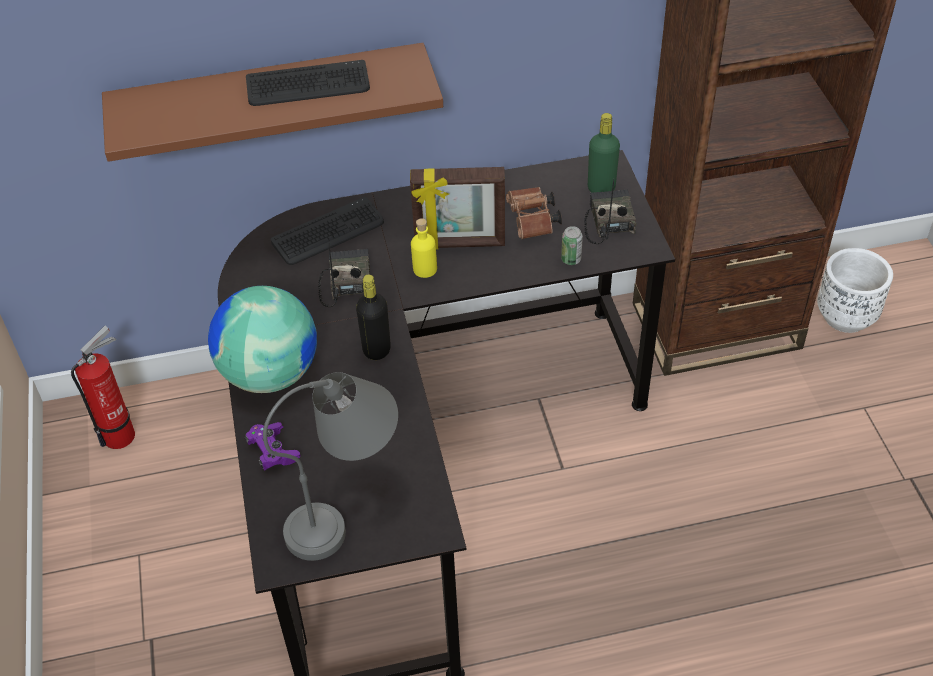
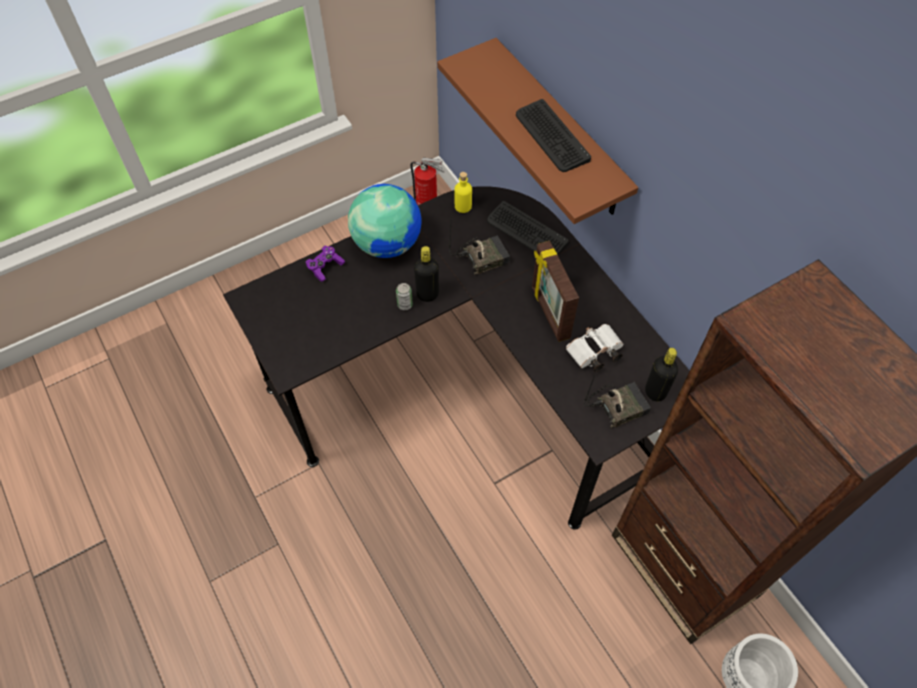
camera: 70 degrees right, 10 degrees up
grey table lamp [263,372,398,561] -> none
yellow bottle [411,218,437,278] -> yellow bottle moved to [455,172,472,213]
brown binoculars [506,187,562,239] -> white binoculars [566,324,624,372]
can [561,226,583,265] -> can moved to [396,283,413,310]
green bottle [588,113,620,193] -> black bottle [645,348,678,402]

